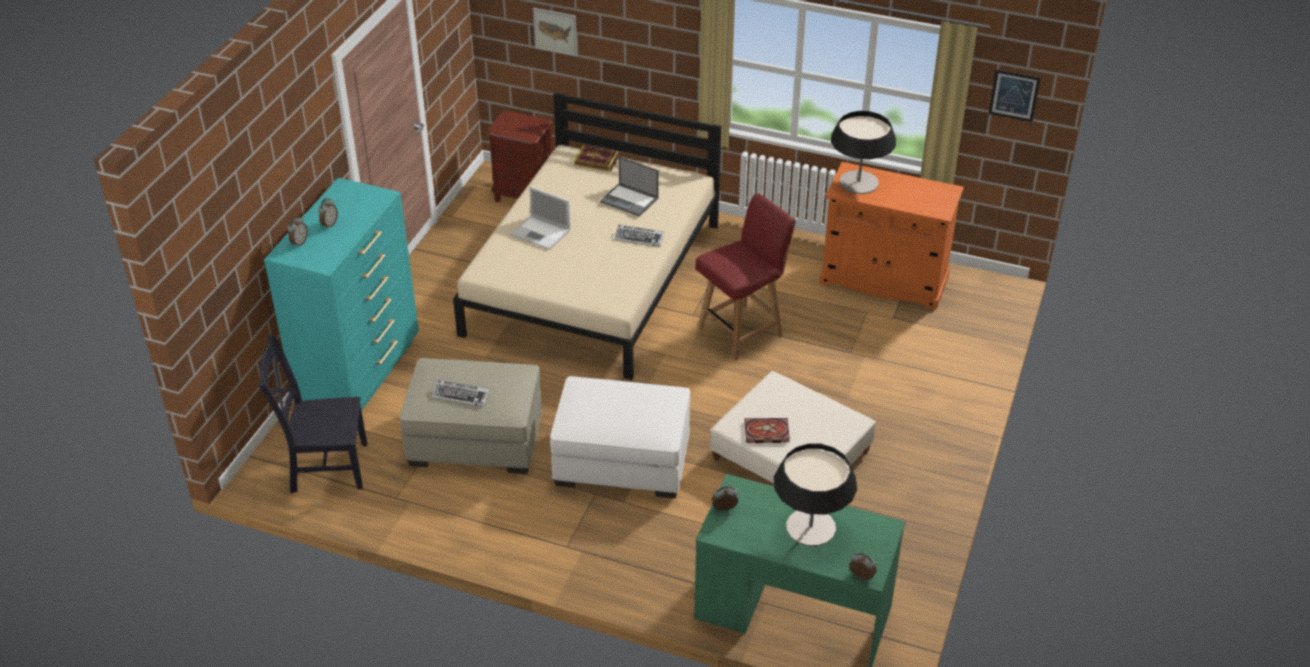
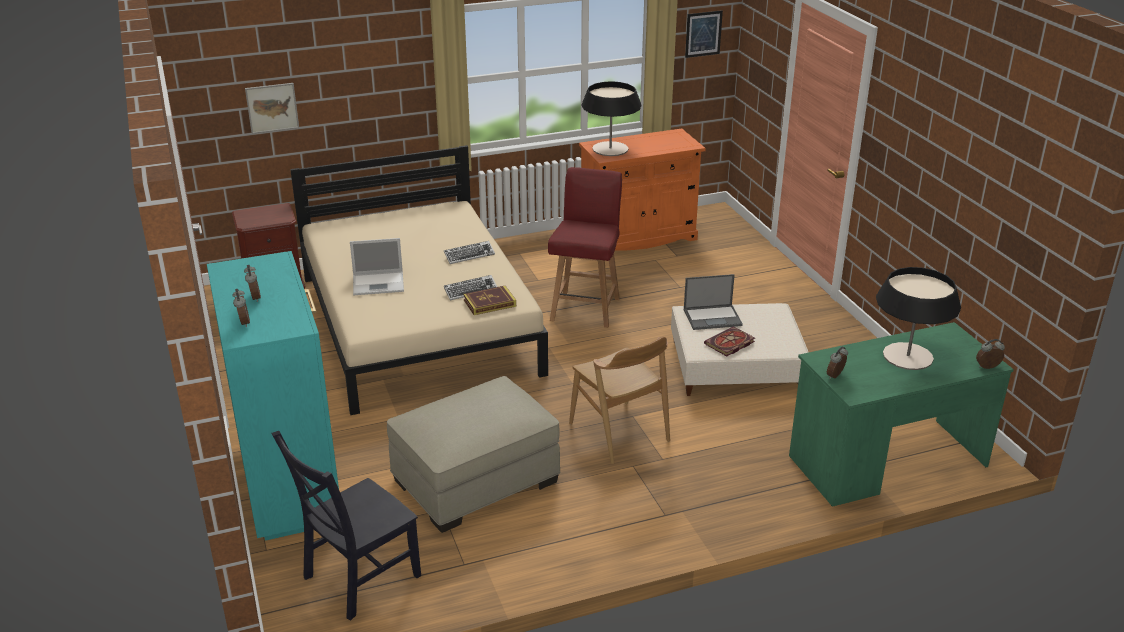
camera: 40 degrees left, 10 degrees down
keyboard [433,380,489,407] -> keyboard moved to [444,275,497,300]
white ottoman [550,376,690,498] -> brown chair [569,337,670,464]
book [574,145,619,172] -> book moved to [463,286,516,315]
laptop [600,156,659,217] -> laptop moved to [684,274,743,330]

